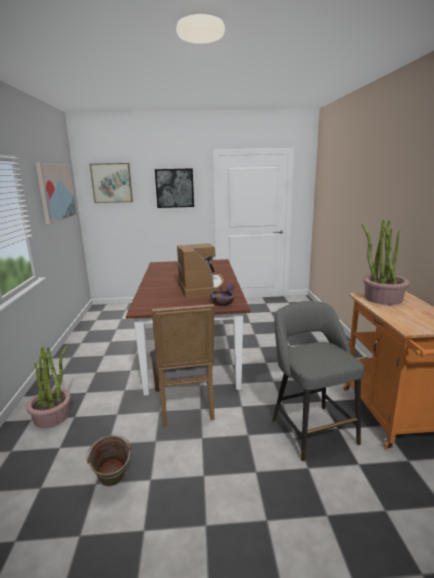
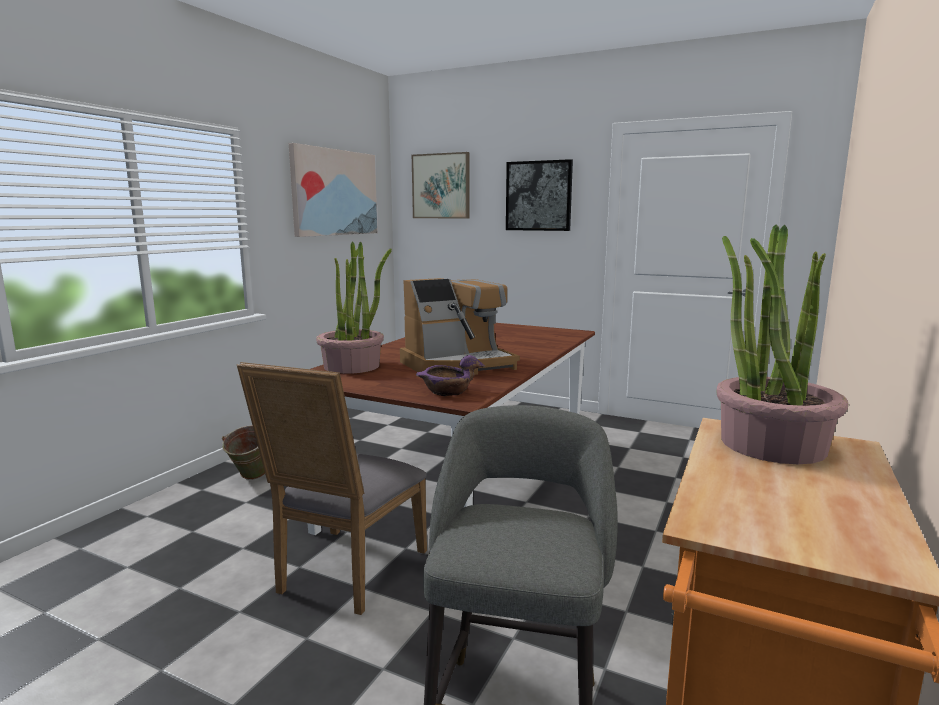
camera: 30 degrees right, 5 degrees down
potted plant [26,345,71,428] -> potted plant moved to [316,241,392,374]
green bucket [86,435,131,486] -> green bucket moved to [222,425,265,480]
coffee machine [177,243,224,299] -> coffee machine turned 45 degrees clockwise [400,278,520,375]

